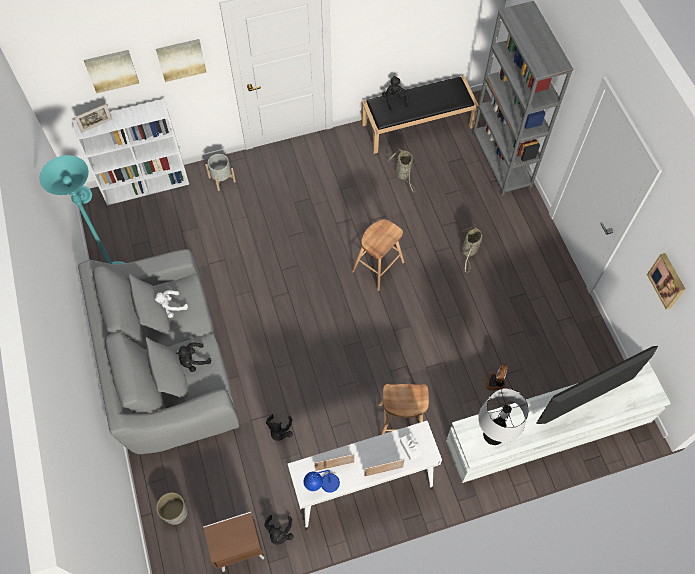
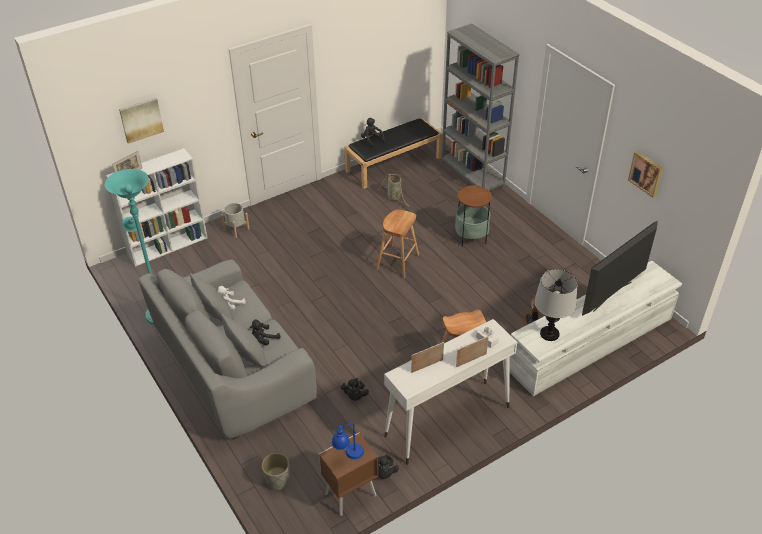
camera: 15 degrees left, 20 degrees down
picture [156,39,206,82] -> none
blue table lamp [303,470,340,493] -> blue table lamp moved to [332,423,364,459]
basket [461,225,482,272] -> side table [455,185,492,247]

